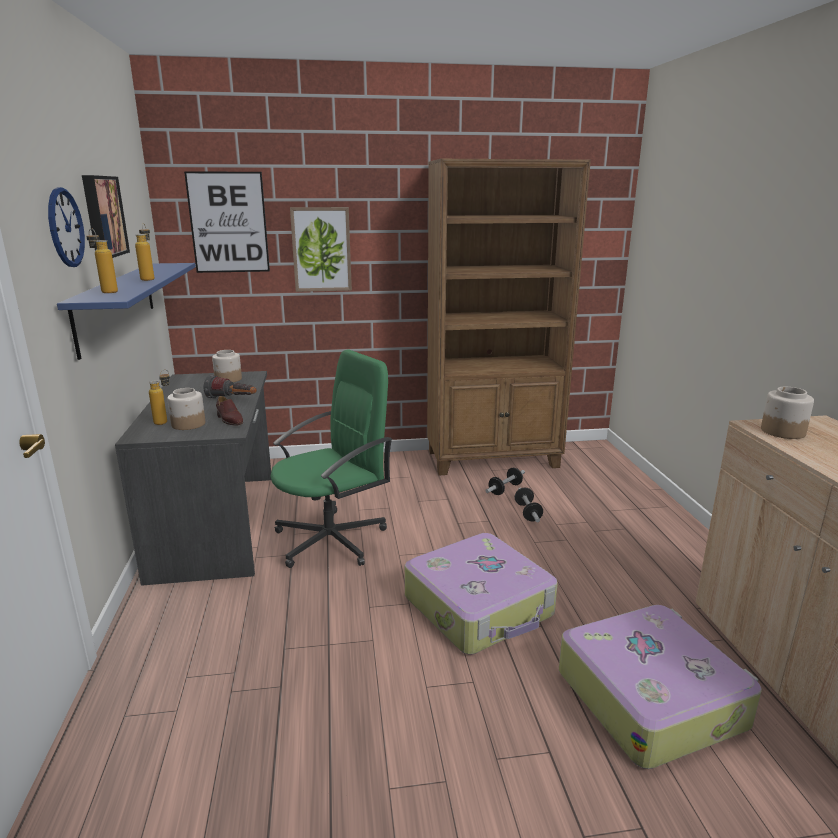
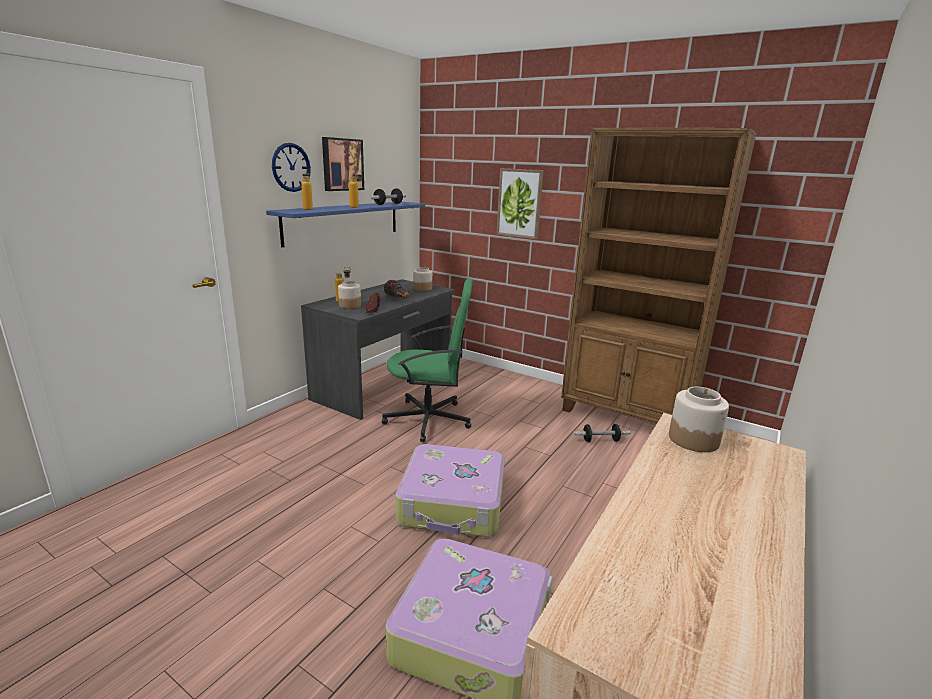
camera: 40 degrees right, 0 degrees up
picture [184,171,270,273] -> none
dumbbell [515,487,543,522] -> dumbbell moved to [370,188,406,205]

